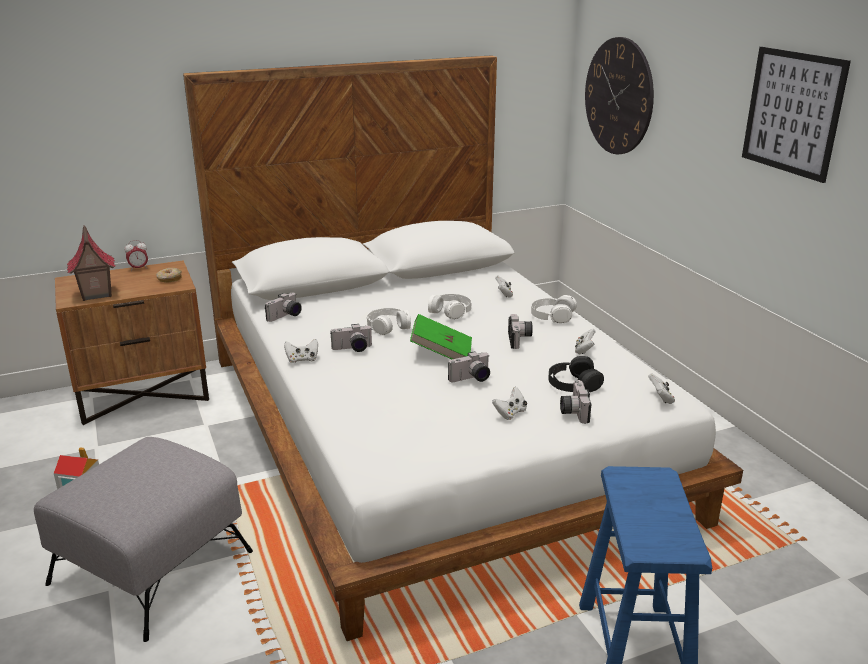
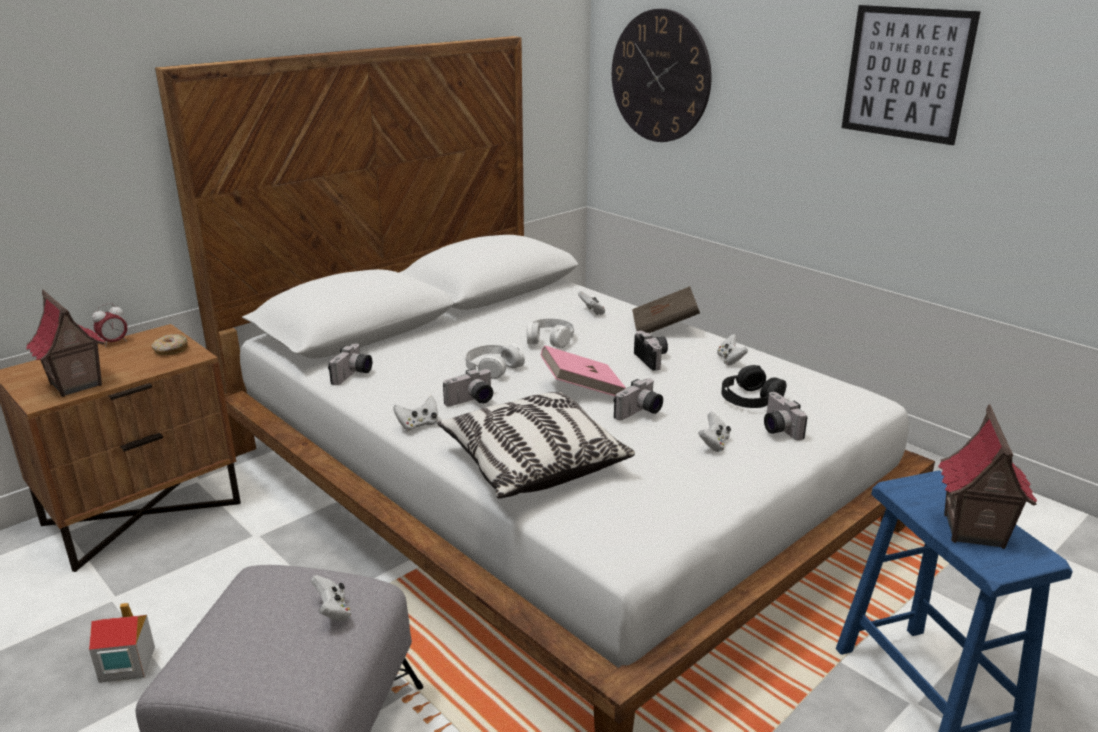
camera: 20 degrees left, 0 degrees up
green book [410,314,472,359] -> pink book [540,346,626,396]
white headphones [531,295,577,324] -> brown book [632,286,700,333]
white game controller [648,373,675,404] -> white game controller moved to [310,575,351,621]
none -> pillow [437,392,635,499]
none -> toy house [938,404,1037,549]

